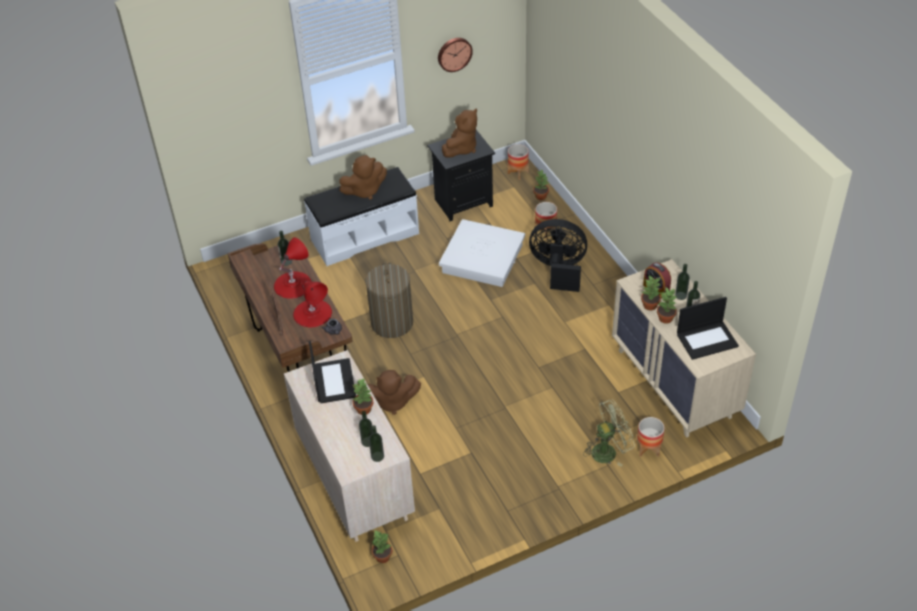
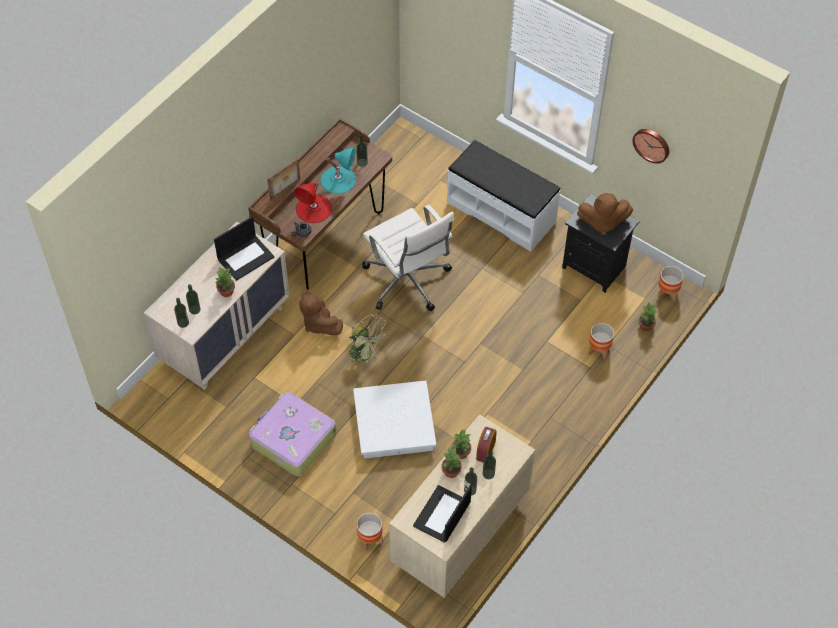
camera: 60 degrees right, 10 degrees up
red table lamp [274,237,312,299] -> turquoise table lamp [321,148,356,194]
brown plush toy [339,155,387,200] -> none
laundry basket [365,262,413,338] -> white office chair [362,205,454,311]
potted plant [371,531,392,563] -> none
white storage box [439,219,525,287] -> white storage box moved to [353,381,436,459]
black fan [529,219,587,292] -> none
green fan [583,400,635,467] -> green fan moved to [347,314,389,370]
laptop [677,297,739,360] -> laptop turned 75 degrees clockwise [413,485,472,542]
none -> suitcase [249,392,336,476]

